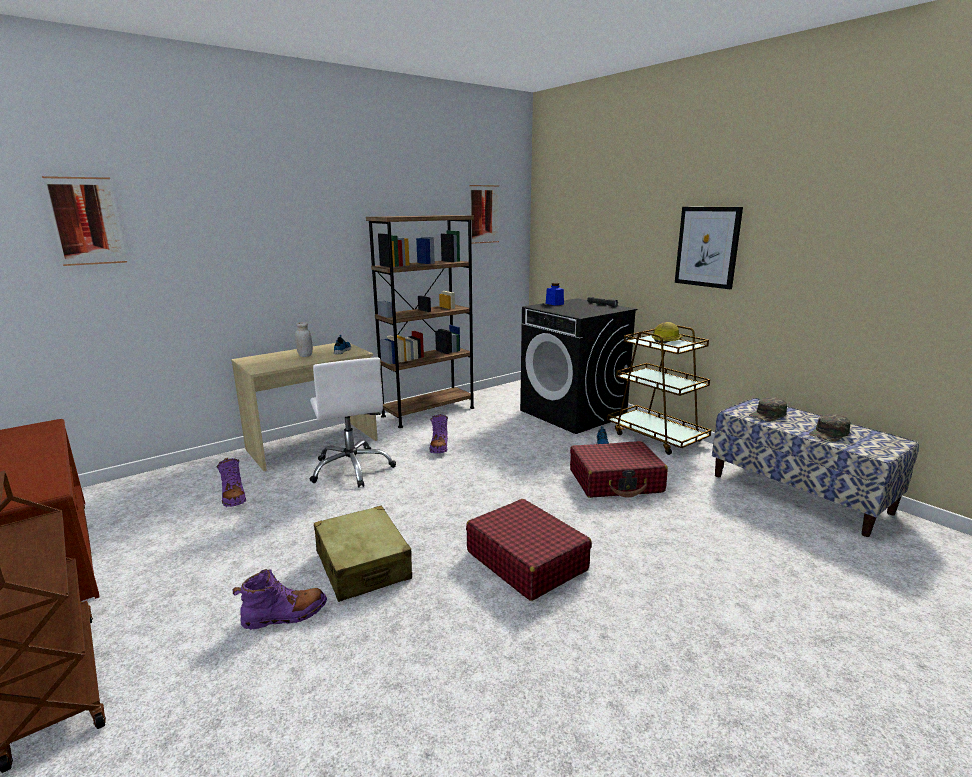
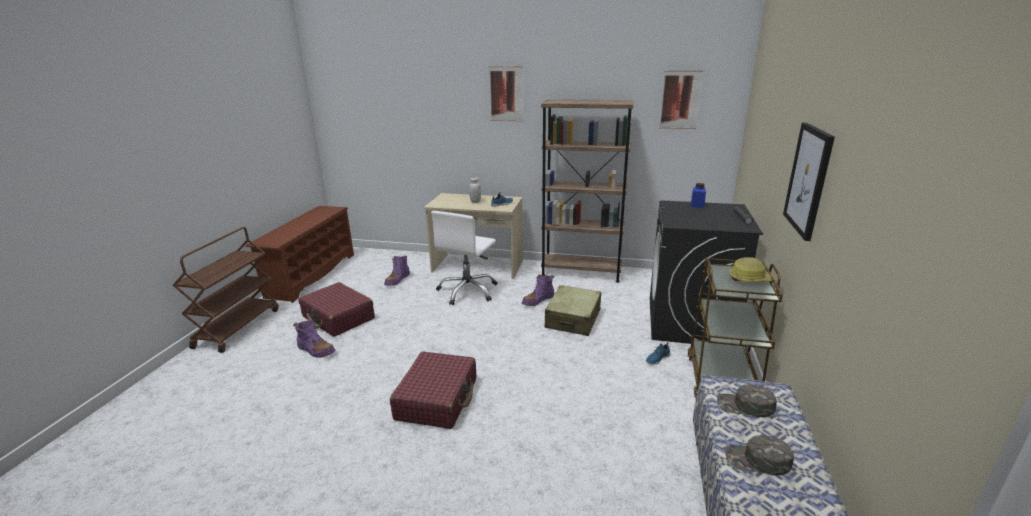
camera: 50 degrees right, 5 degrees up
picture [42,176,127,266] -> picture moved to [488,66,523,122]
beige suitcase [314,505,412,602] -> beige suitcase moved to [545,285,601,336]
red suitcase [570,441,668,498] -> red suitcase moved to [298,282,375,337]

